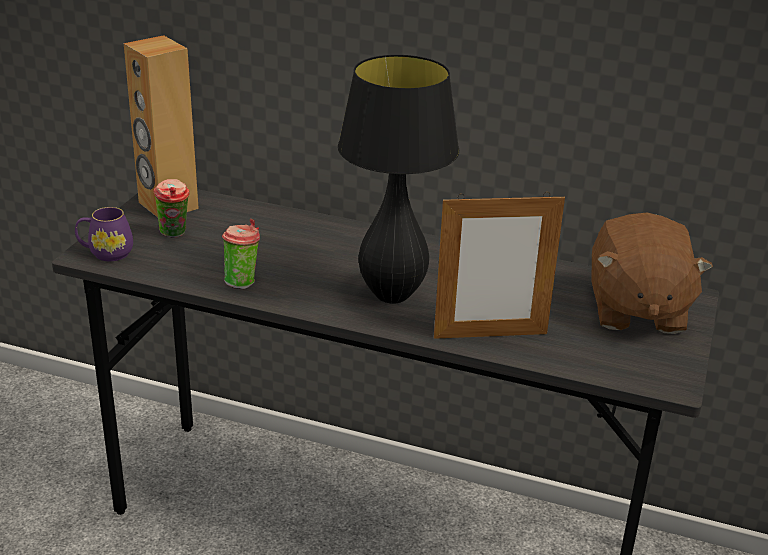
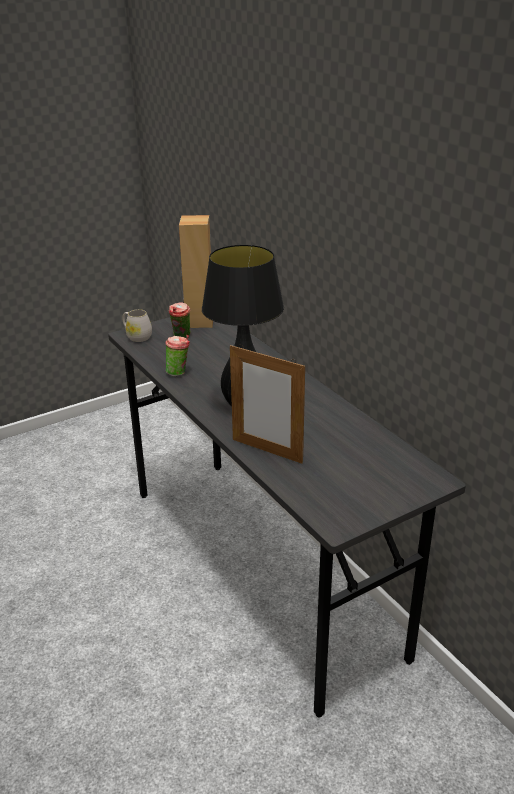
camera: 40 degrees right, 0 degrees up
purple mug [75,207,133,261] -> white mug [122,309,152,342]
brown plush toy [592,213,713,334] -> none

